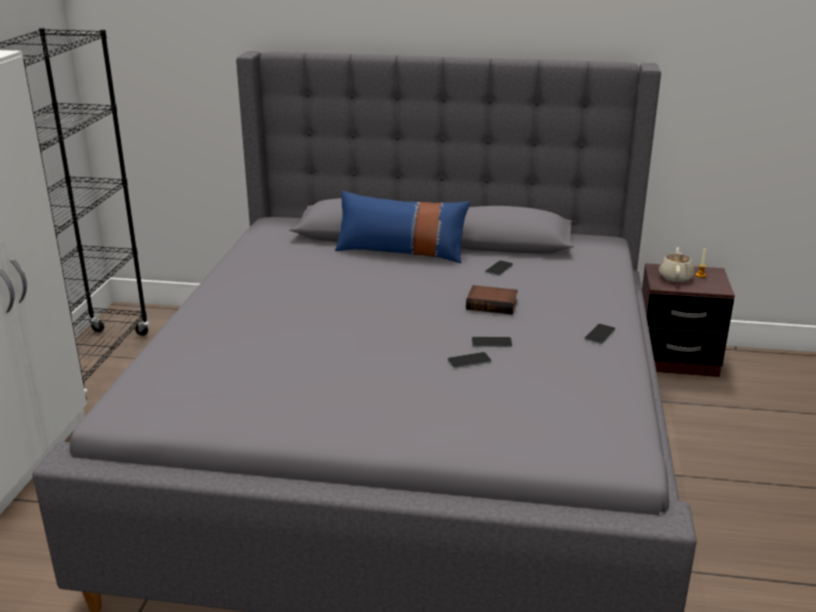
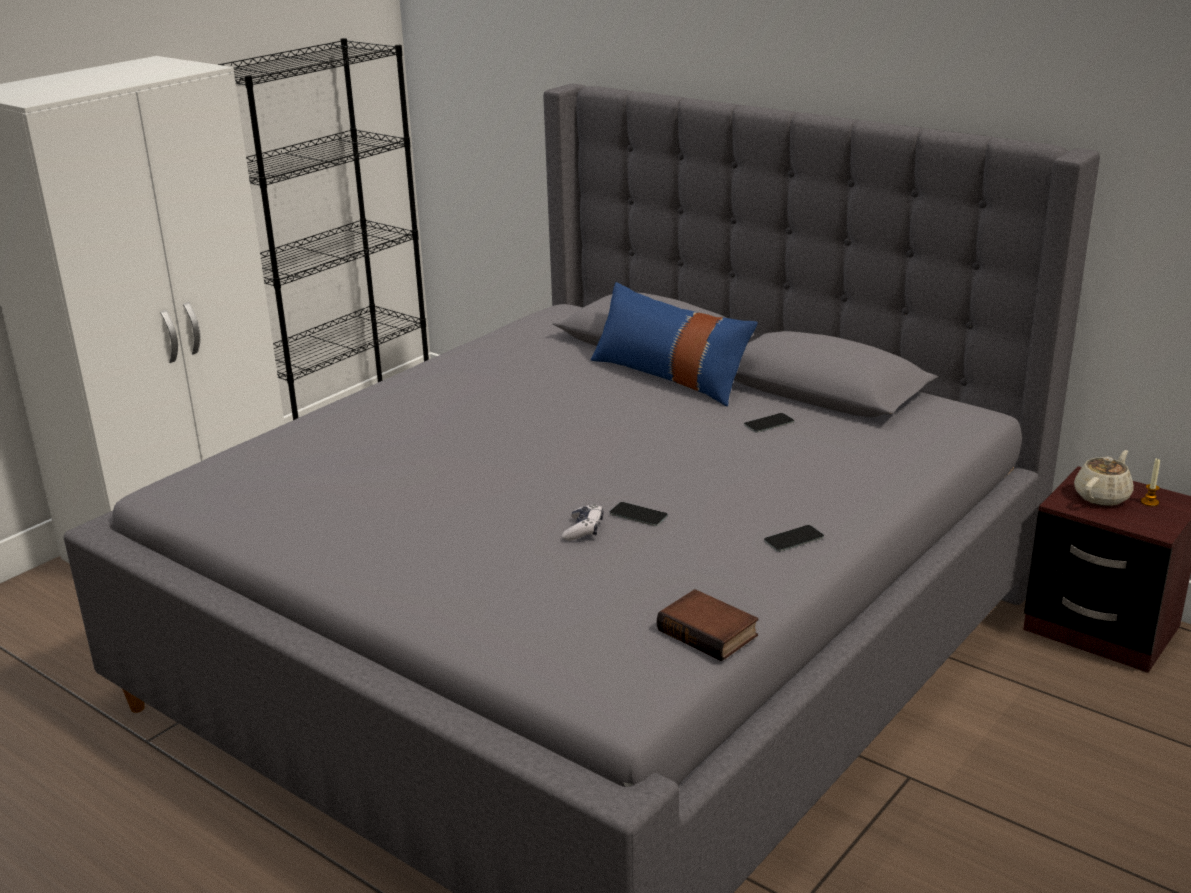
camera: 30 degrees right, 0 degrees up
phone [448,352,491,368] -> game controller [562,504,603,541]
book [466,285,518,315] -> book moved to [657,589,759,661]

